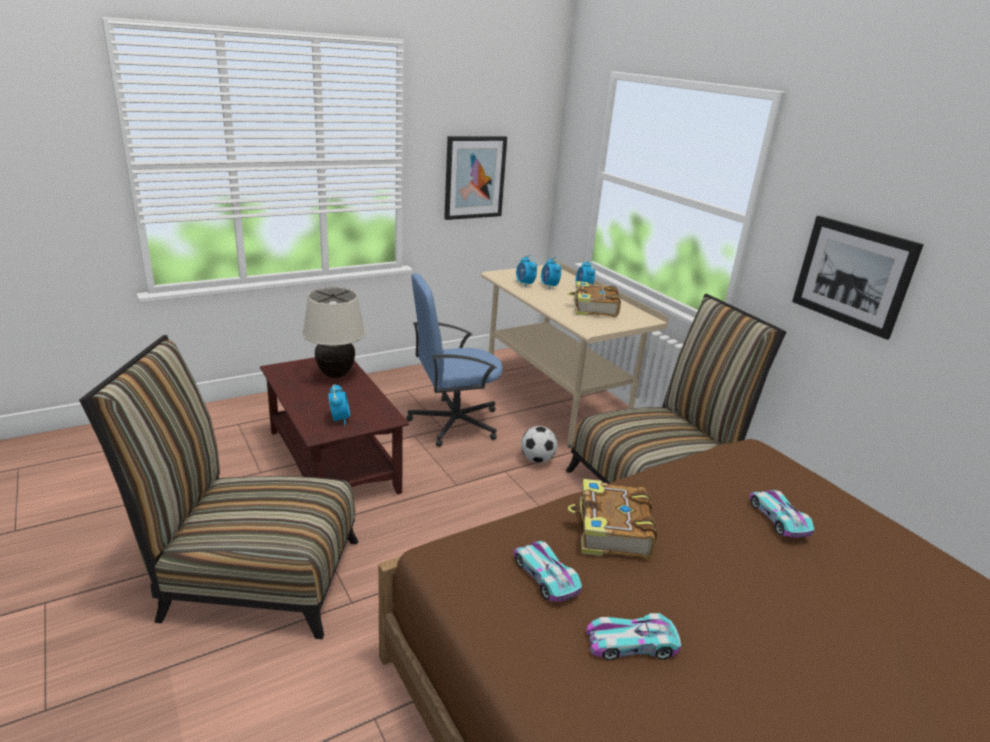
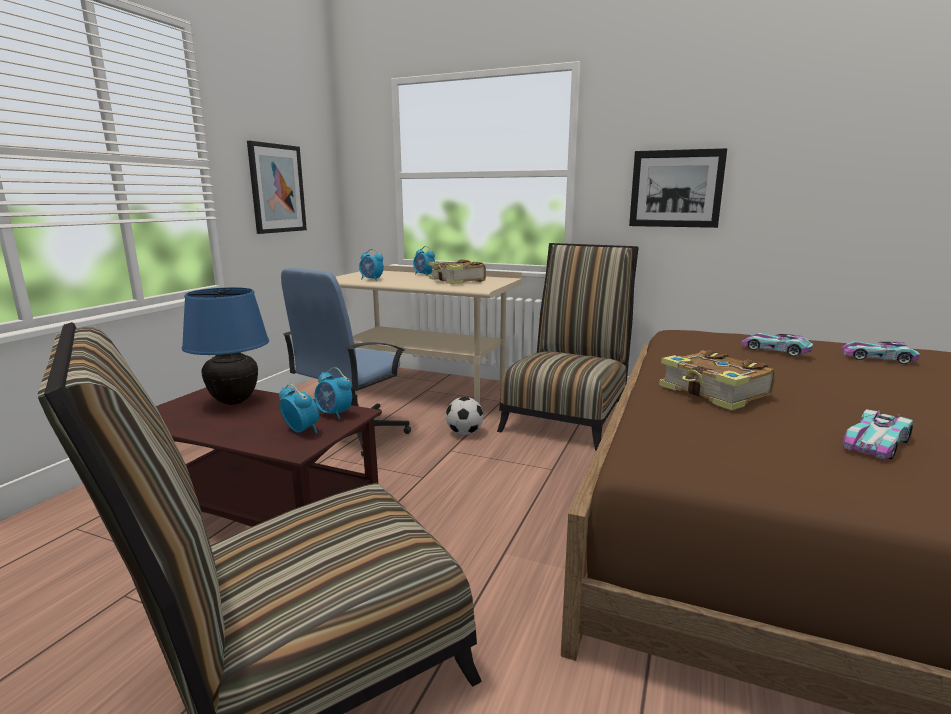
camera: 35 degrees left, 10 degrees down
beige table lamp [302,287,366,378] -> blue table lamp [182,287,269,405]
toy car [514,541,582,602] -> toy car moved to [841,341,920,364]
alarm clock [541,257,562,289] -> alarm clock moved to [315,367,352,419]

